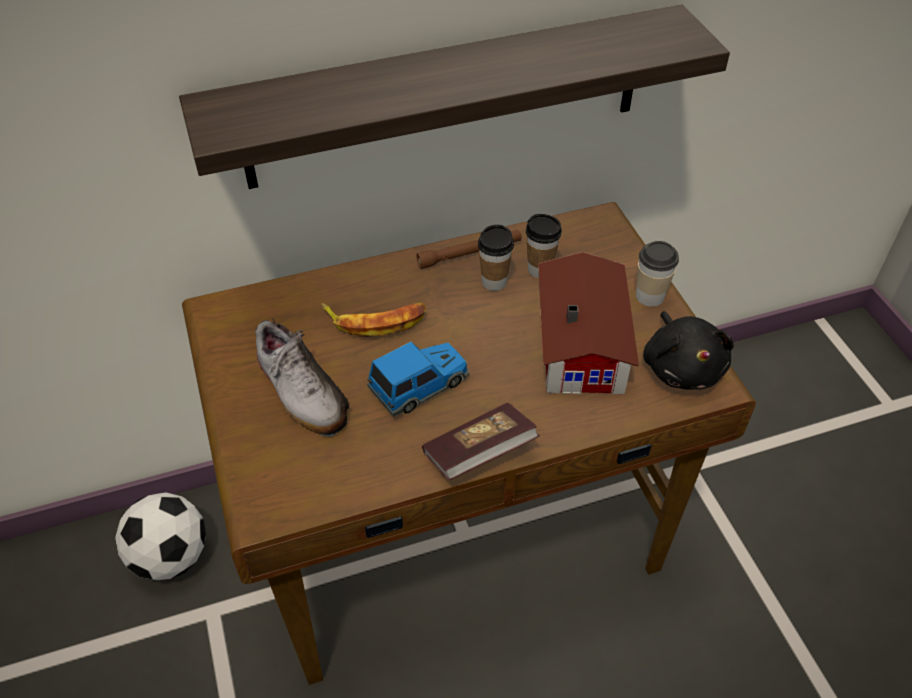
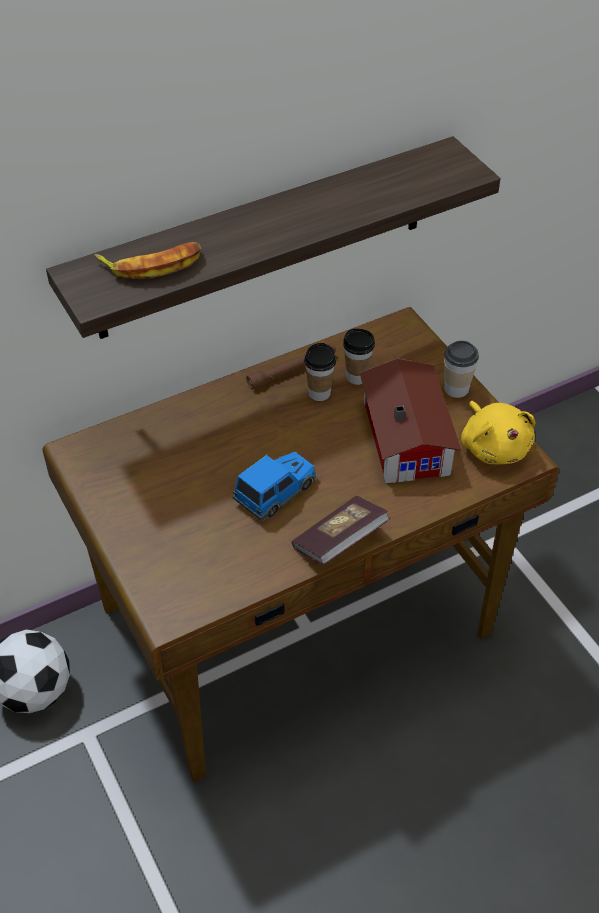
camera: 10 degrees left, 0 degrees up
shoe [255,318,350,436] -> none
banana [321,302,426,337] -> banana moved to [94,242,201,279]
black plush toy [643,311,734,390] -> yellow plush toy [461,401,536,465]

